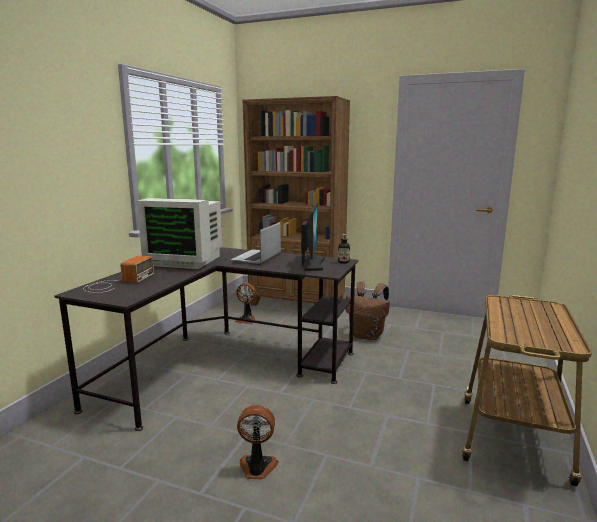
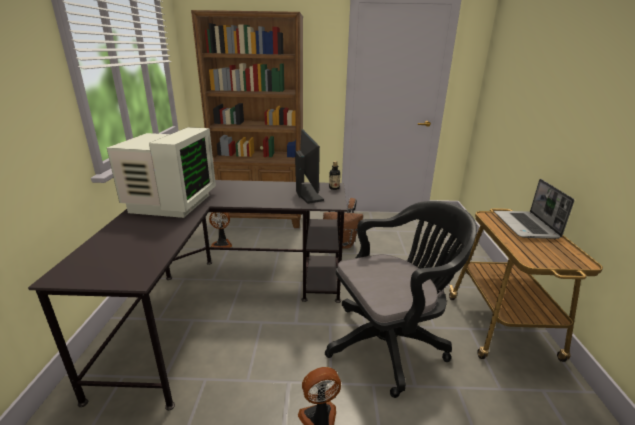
camera: 20 degrees left, 10 degrees up
radio [83,256,154,293] -> none
monitor [137,198,222,269] -> monitor turned 75 degrees counterclockwise [107,127,216,218]
laptop [231,222,281,265] -> laptop moved to [494,179,574,239]
none -> black office chair [325,201,477,398]

